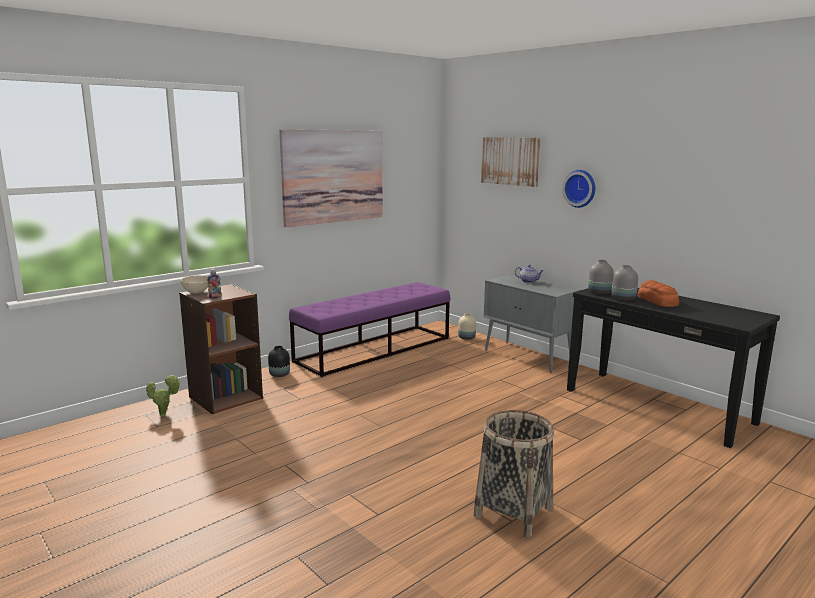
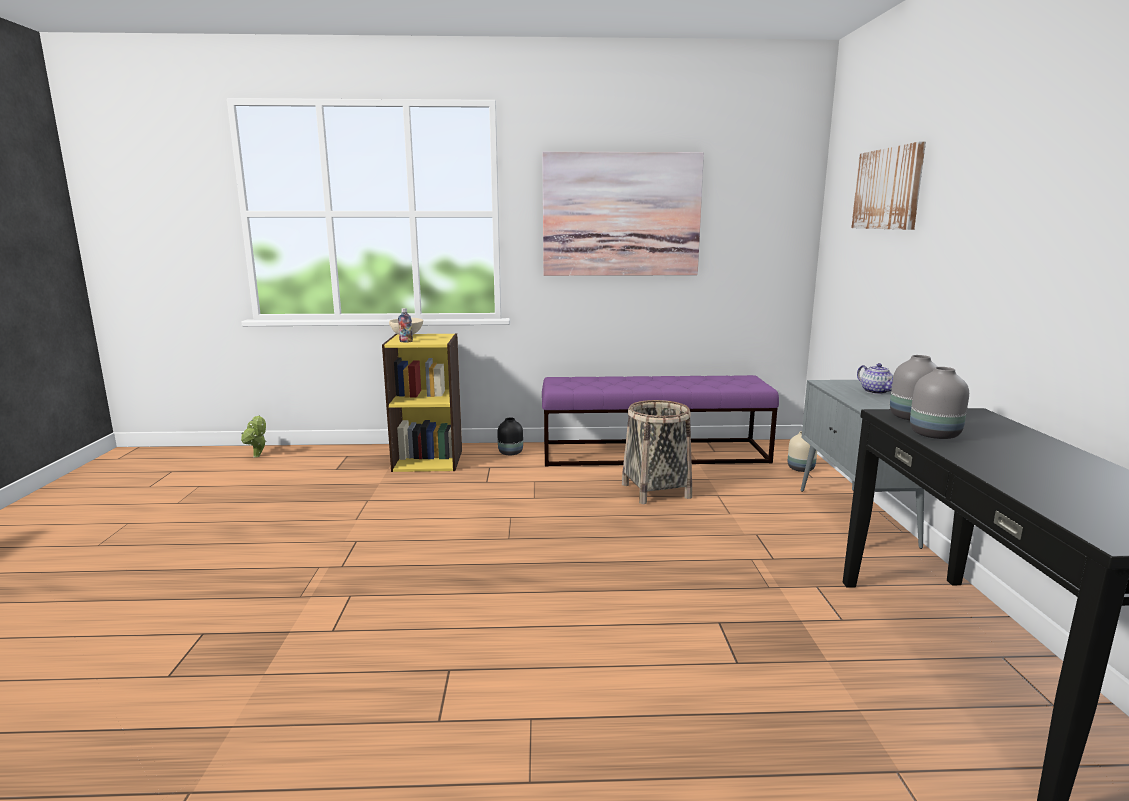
camera: 40 degrees right, 0 degrees up
potted plant [146,374,180,416] -> potted plant moved to [241,415,267,457]
brown bookcase [179,284,263,414] -> yellow bookcase [382,333,462,472]
basket [474,410,554,537] -> basket moved to [622,400,692,504]
wall clock [562,170,596,208] -> none
bread [637,280,679,307] -> none

